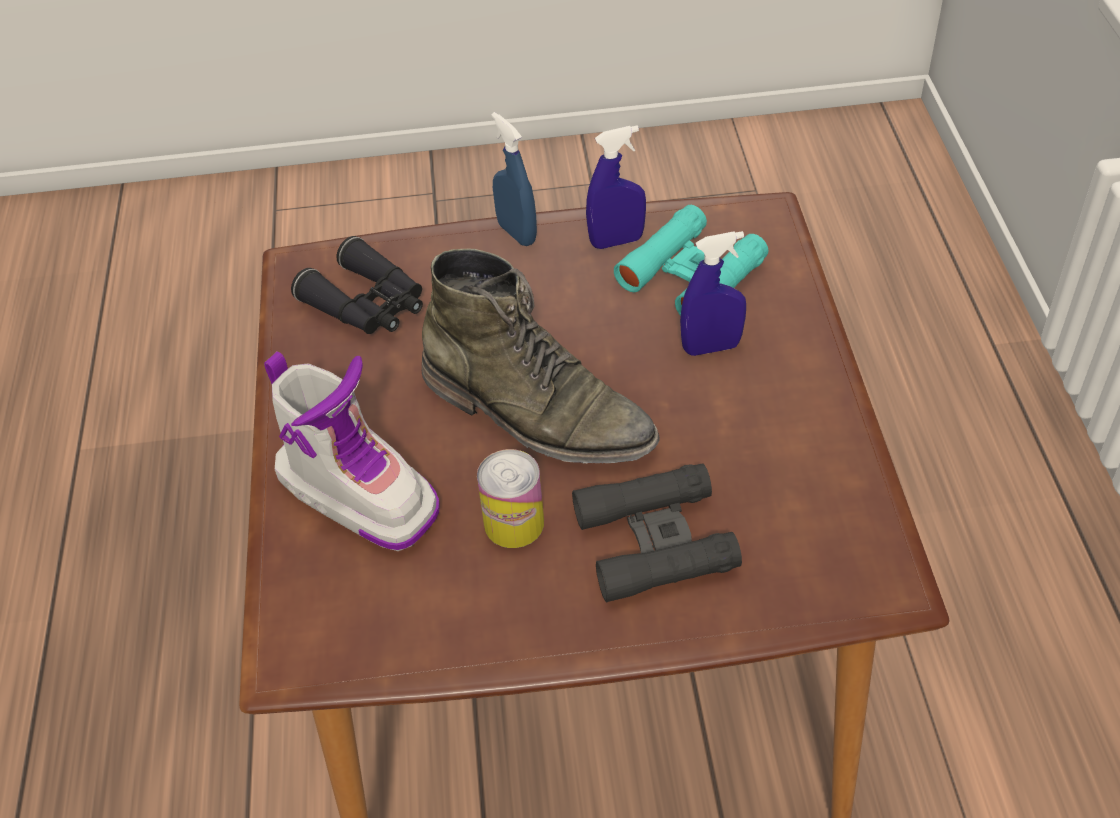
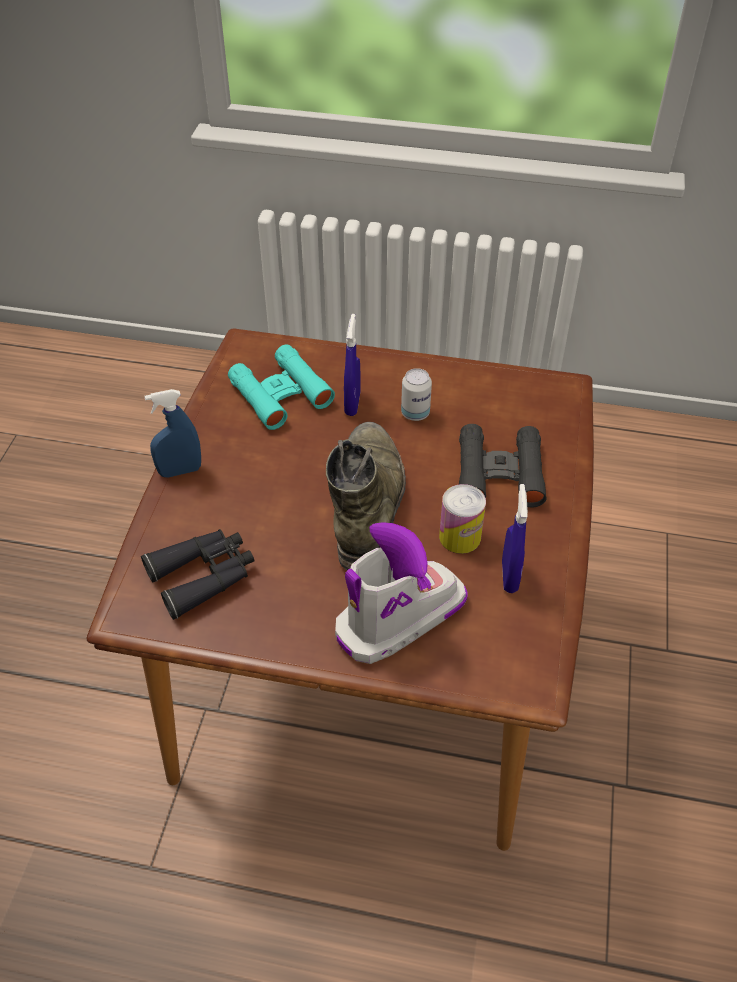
camera: 75 degrees left, 0 degrees up
green boot [422,249,660,464] -> green boot turned 45 degrees counterclockwise [326,422,406,570]
blue spray bottle [586,125,646,249] -> blue spray bottle moved to [502,484,528,593]
none -> can [401,368,432,421]

